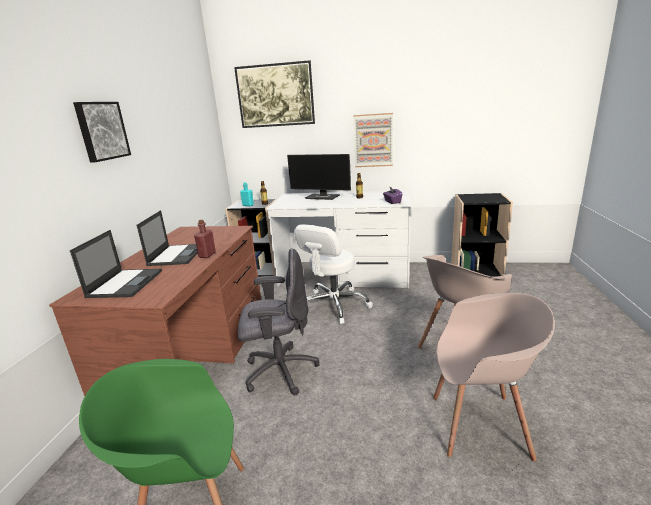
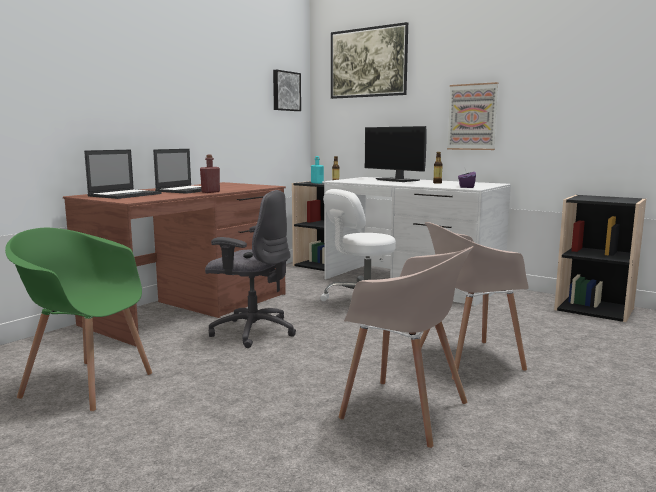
camera: 25 degrees right, 10 degrees down
picture [73,102,131,163] -> picture moved to [273,70,301,111]

